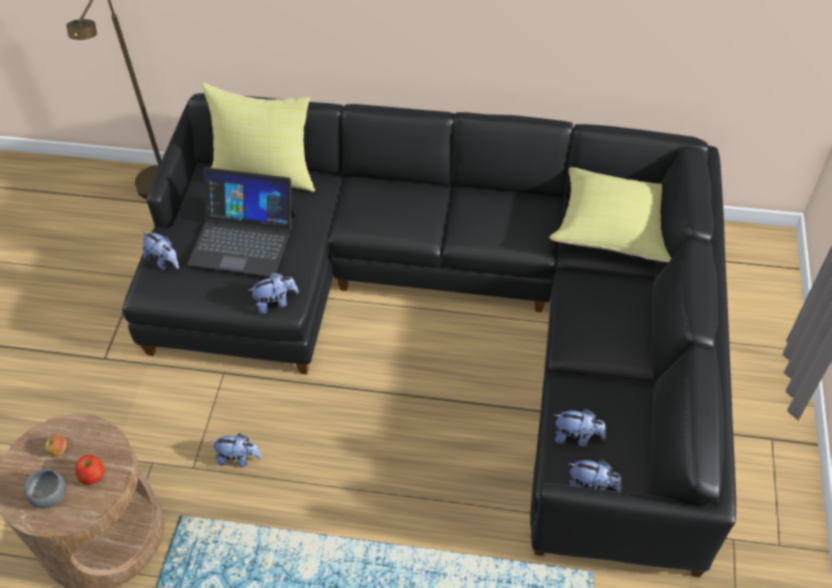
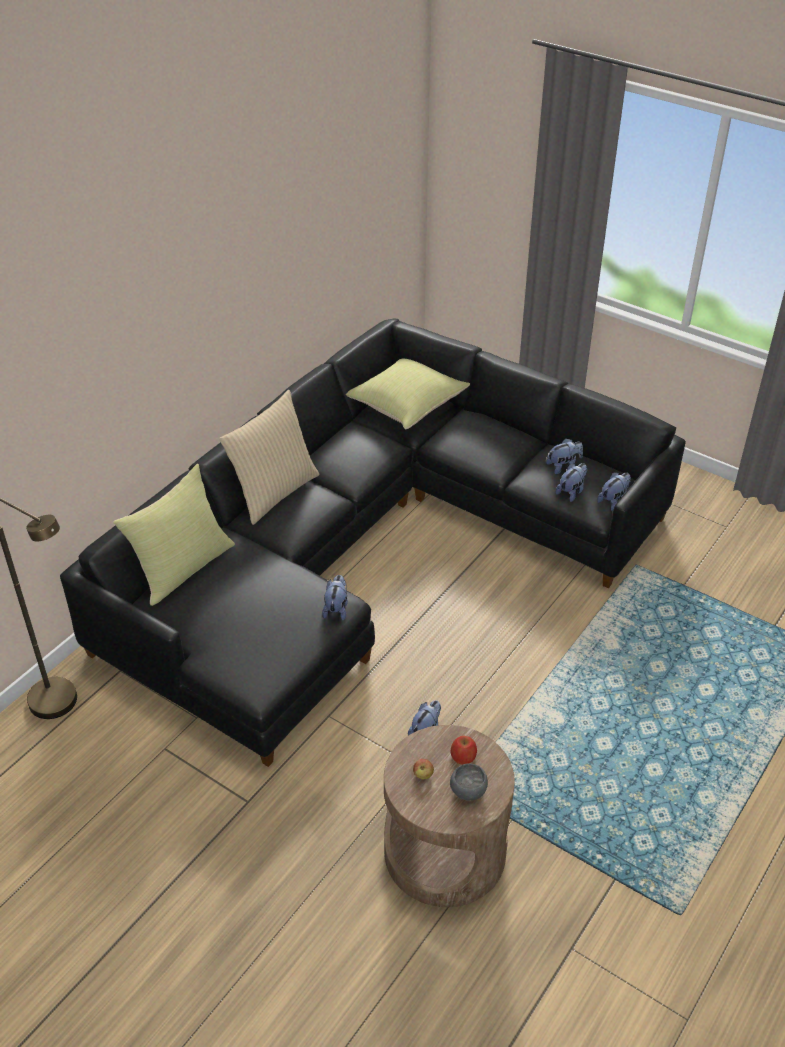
camera: 65 degrees left, 10 degrees down
plush toy [142,231,179,270] -> plush toy moved to [546,439,583,474]
laptop [187,167,296,277] -> none
none -> beige pillow [219,390,320,525]

